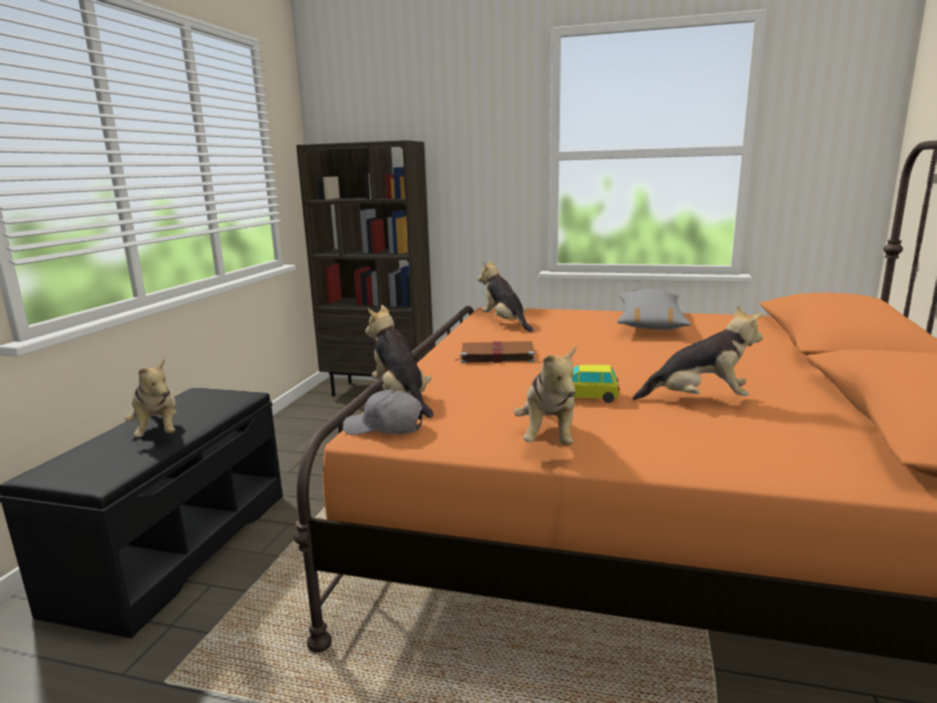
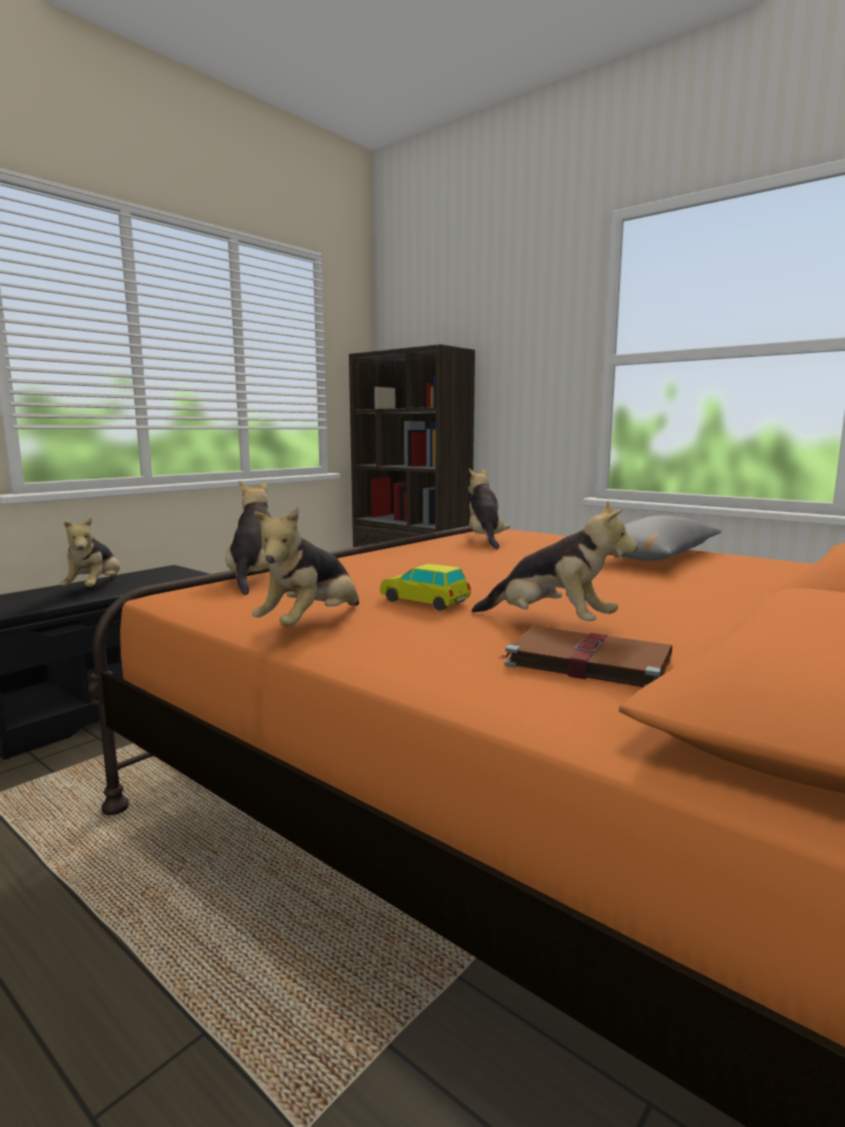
camera: 25 degrees right, 5 degrees down
grey cap [343,389,424,435] -> none
brown book [454,341,535,363] -> brown book moved to [498,626,672,687]

